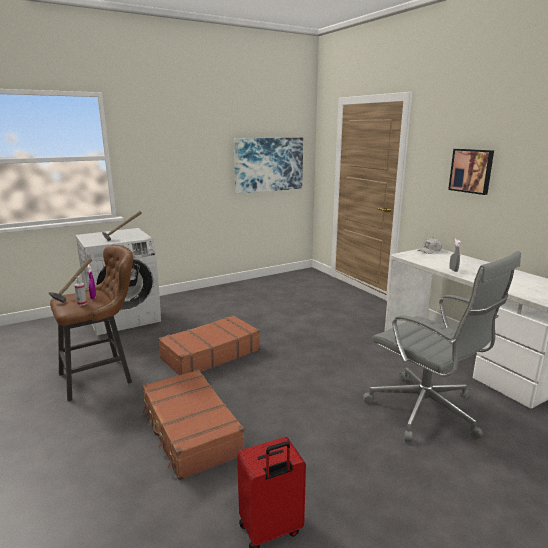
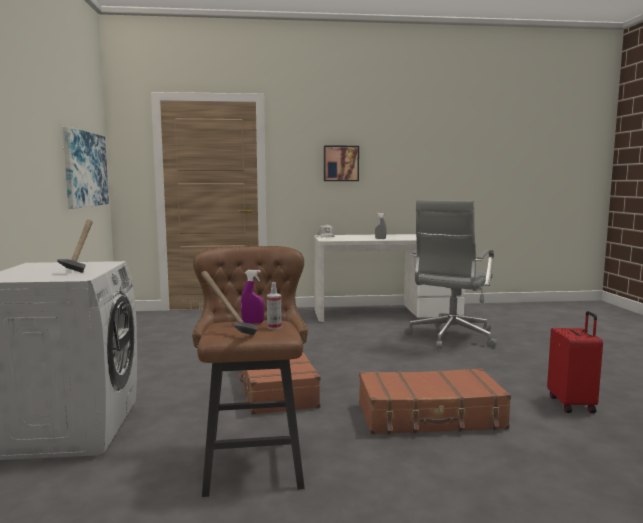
camera: 65 degrees left, 10 degrees down
grey office chair [363,251,521,442] -> grey office chair turned 135 degrees clockwise [404,200,497,349]

